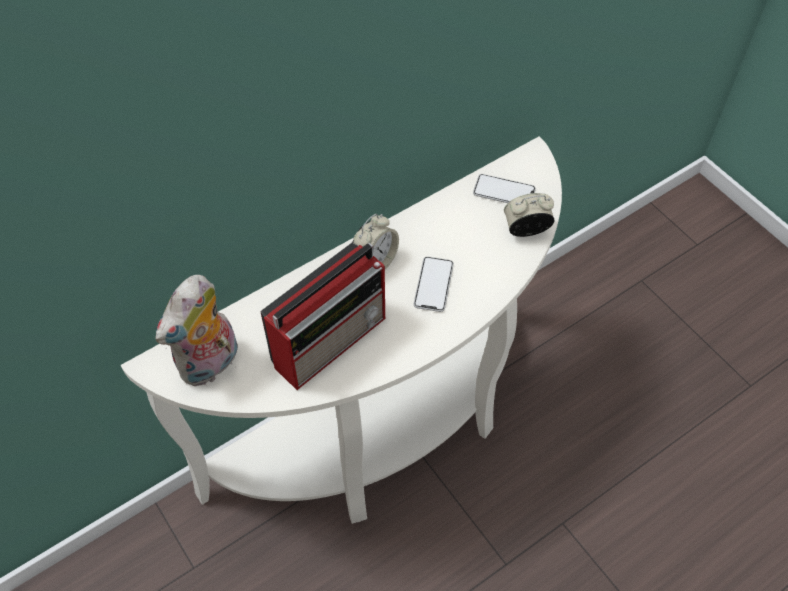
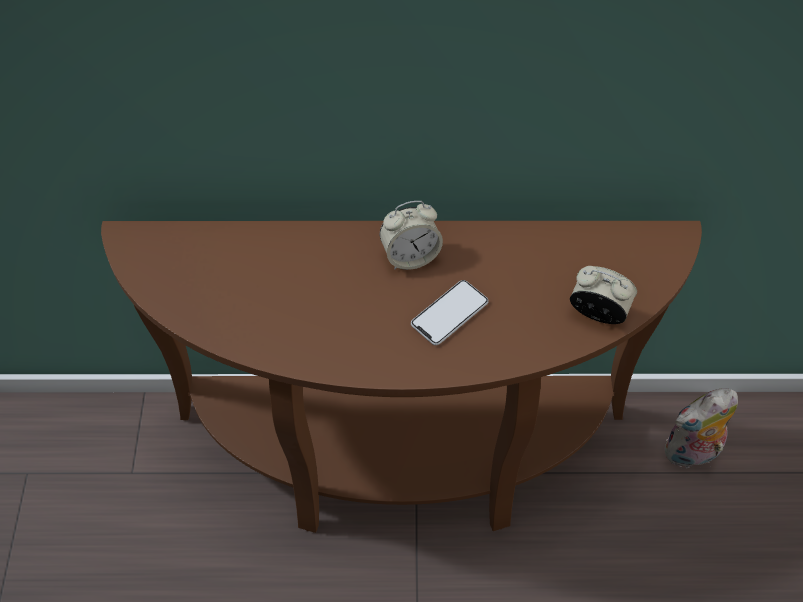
camera: 35 degrees right, 0 degrees up
white console table [121,137,562,524] -> brown console table [101,221,702,533]
plush toy [156,275,238,386] -> plush toy moved to [665,388,738,469]
radio [260,243,385,390] -> none
phone [473,174,536,203] -> none

